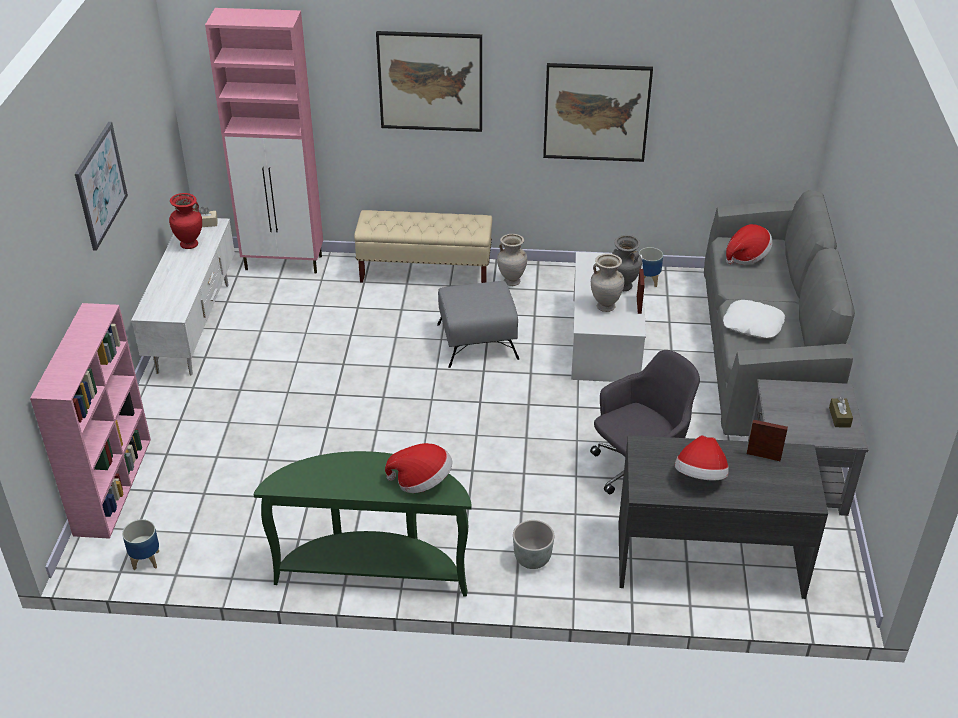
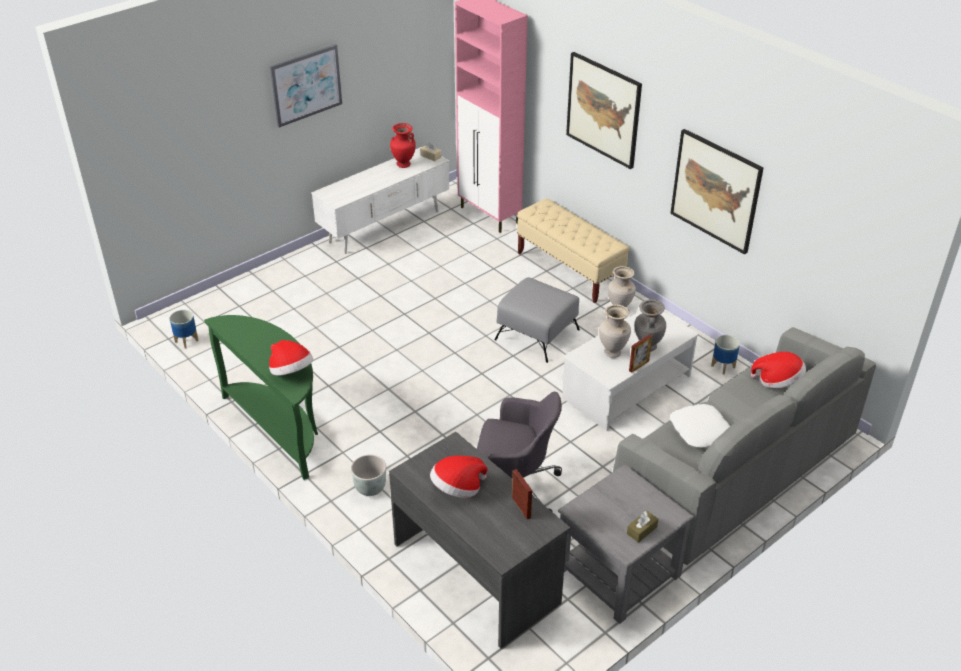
camera: 45 degrees right, 0 degrees up
pink bookcase [30,303,151,539] -> none

